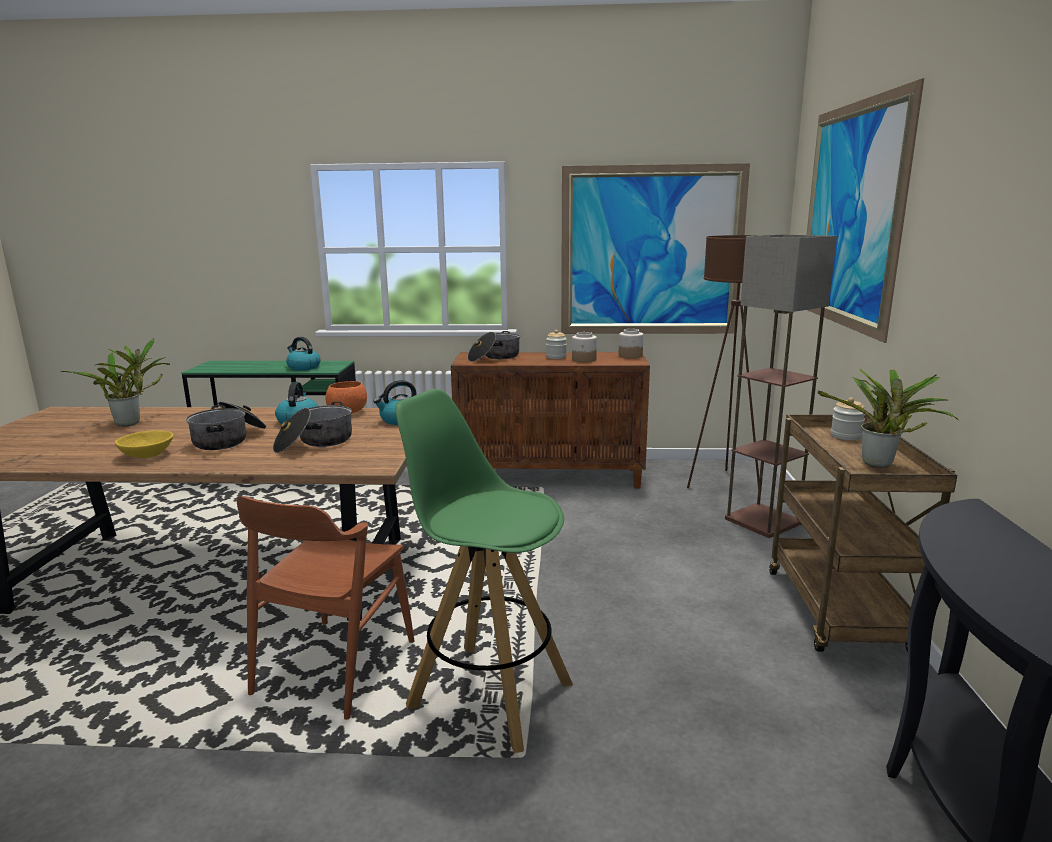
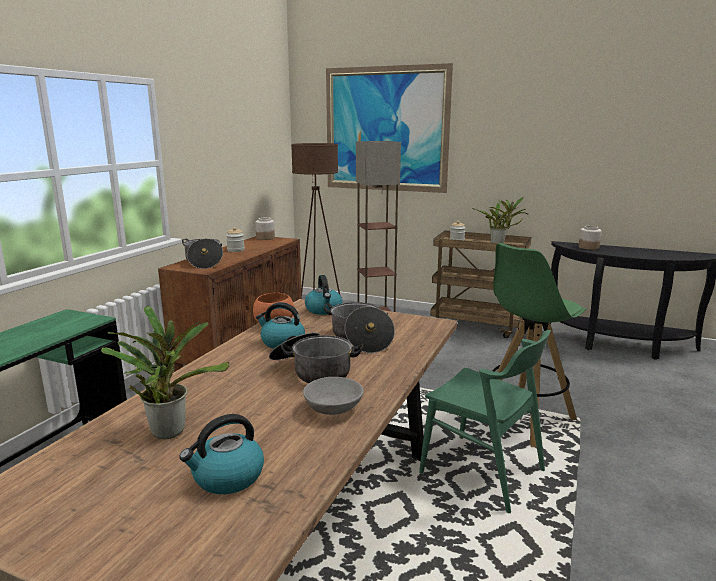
camera: 70 degrees left, 0 degrees up
yellow bowl [115,430,173,458] -> grey bowl [303,377,364,415]
brown chair [237,496,414,720] -> green chair [419,330,551,513]
kettle [286,337,321,371] -> kettle moved to [179,414,264,494]
picture [561,163,750,334] -> none
jar [572,332,597,362] -> jar moved to [579,226,602,250]

